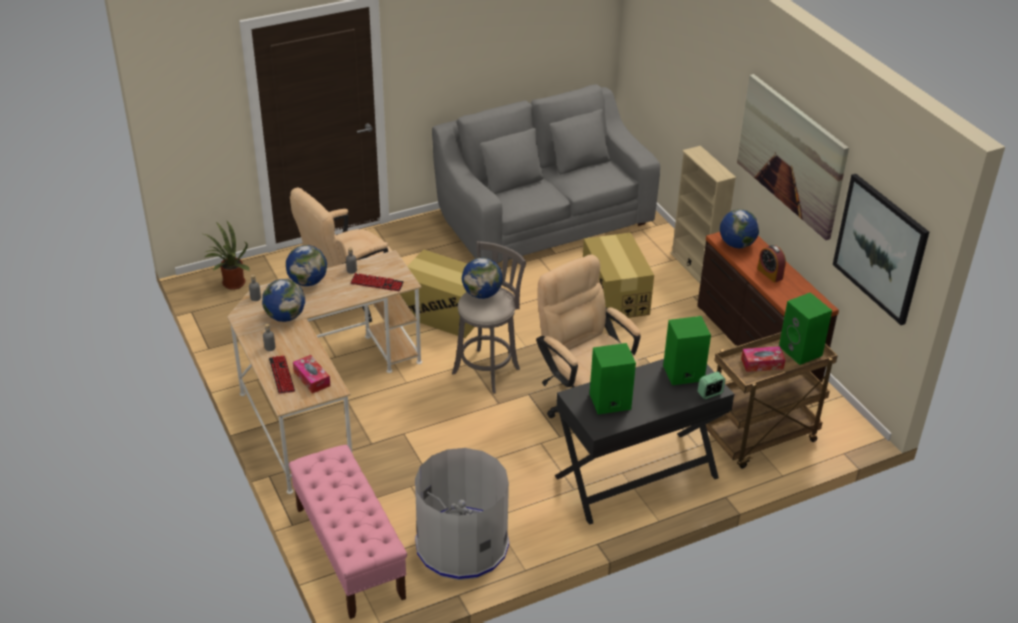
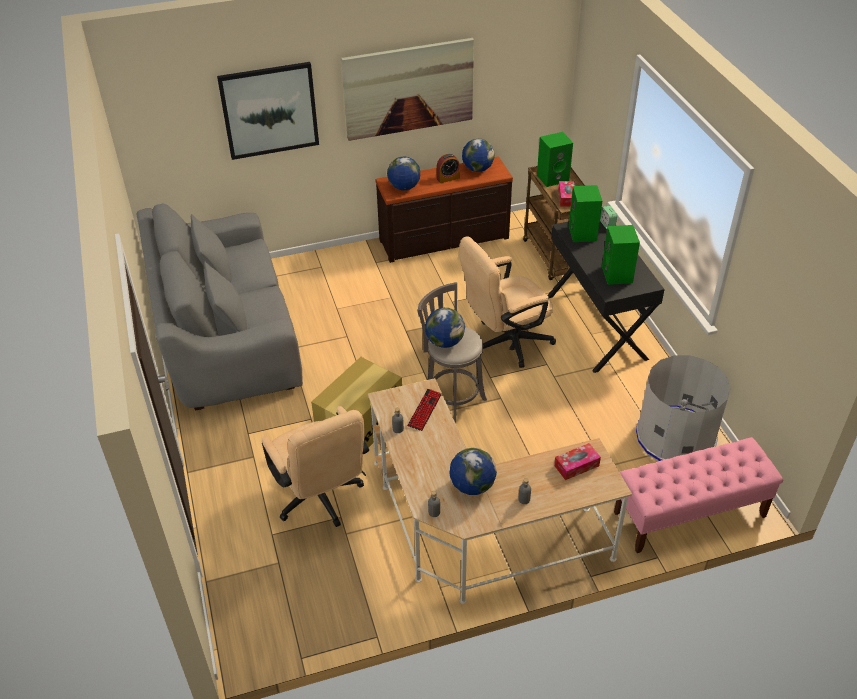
camera: 80 degrees left, 5 degrees up
potted plant [204,220,250,290] -> none
keyboard [269,355,295,394] -> none
globe [286,245,327,286] -> globe moved to [462,139,495,172]
cardboard box [583,232,654,320] -> none
beige bookcase [670,146,736,283] -> none
picture [833,174,929,325] -> picture moved to [217,62,319,160]

